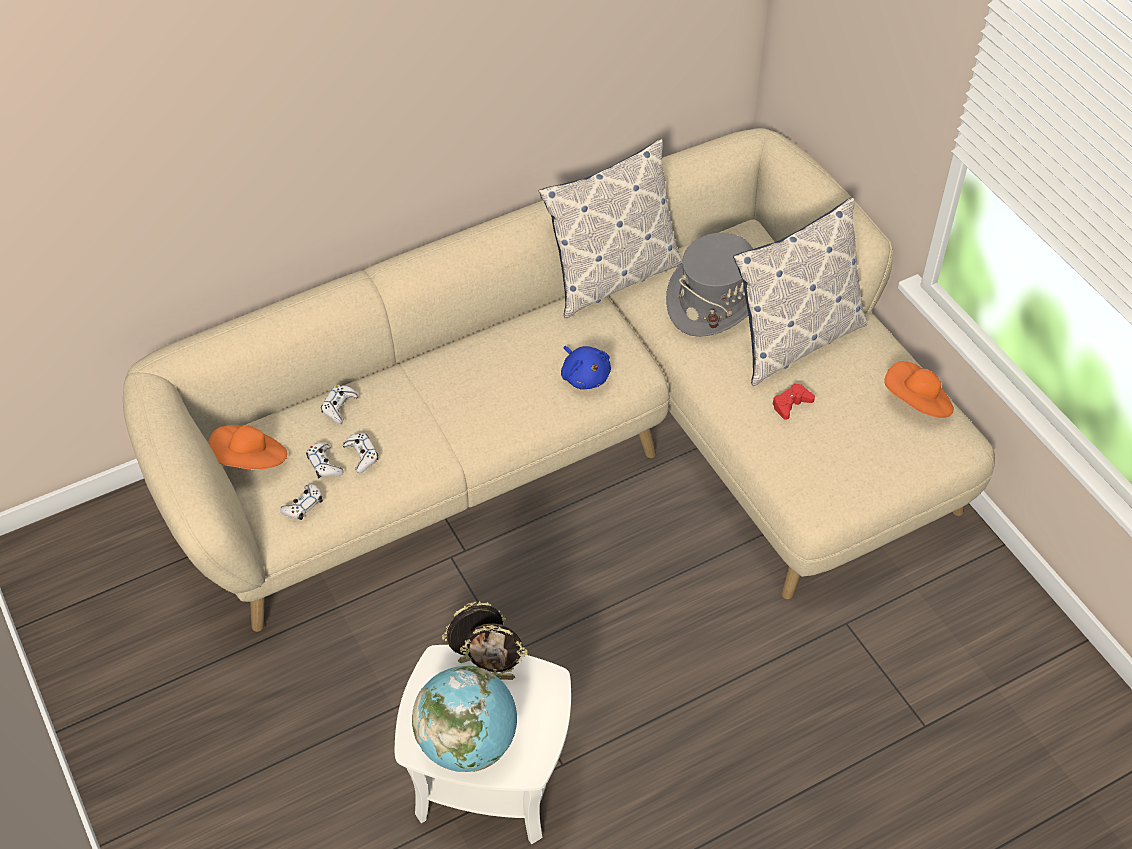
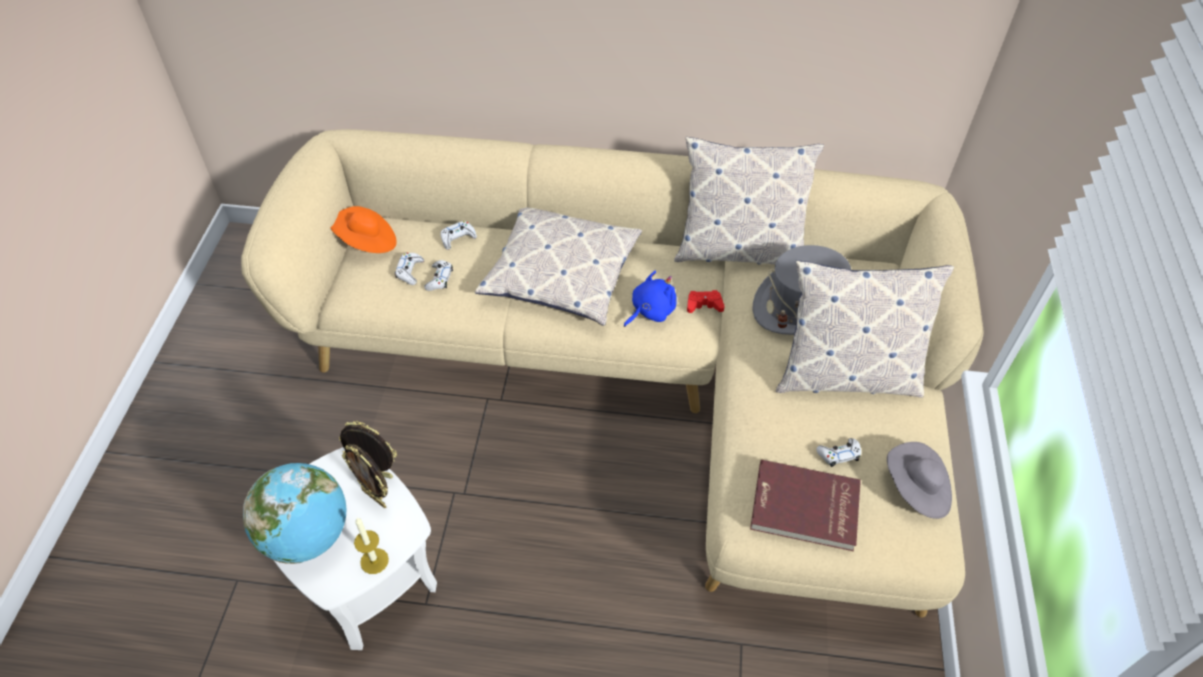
camera: 35 degrees right, 0 degrees up
white game controller [280,484,323,520] -> white game controller moved to [816,438,861,467]
blue plush toy [561,346,611,390] -> blue plush toy turned 135 degrees counterclockwise [624,270,677,327]
red game controller [772,383,815,420] -> red game controller moved to [687,290,725,313]
orange hat [884,361,954,418] -> grey hat [887,442,952,519]
none -> candle [354,518,389,574]
none -> pillow [475,207,642,326]
none -> red book [750,460,861,551]

